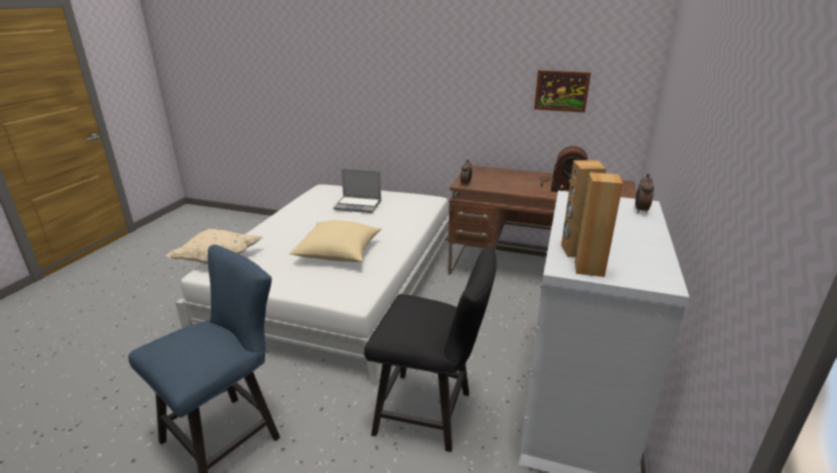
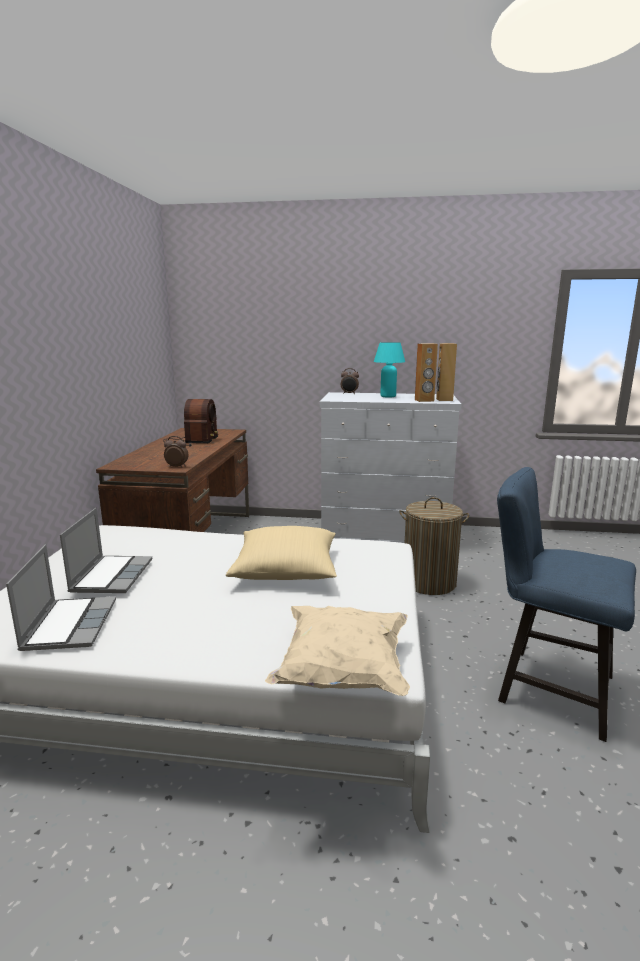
camera: 100 degrees left, 10 degrees down
black chair [364,246,497,452] -> laundry basket [399,497,469,595]
picture [534,70,591,113] -> none
none -> laptop [6,545,116,651]
none -> turquoise table lamp [374,342,405,398]

